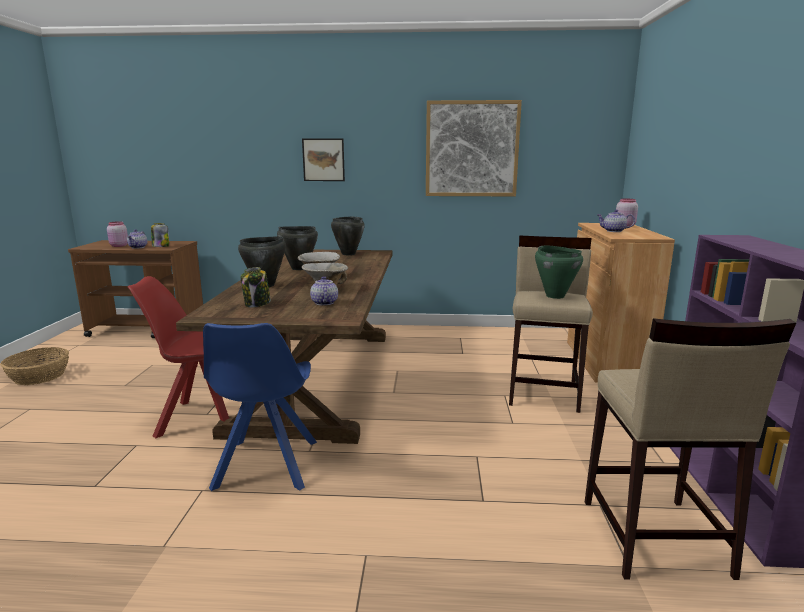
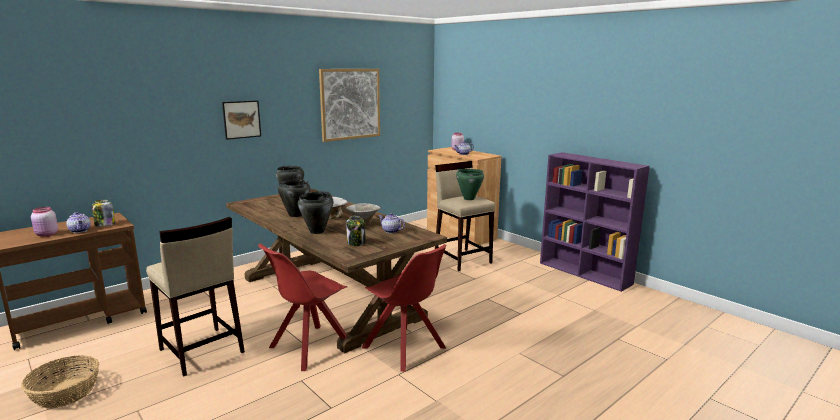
camera: 45 degrees left, 0 degrees up
blue chair [203,323,317,491] -> red chair [362,244,446,372]
beige stool [585,318,796,580] -> beige stool moved to [146,217,245,376]

